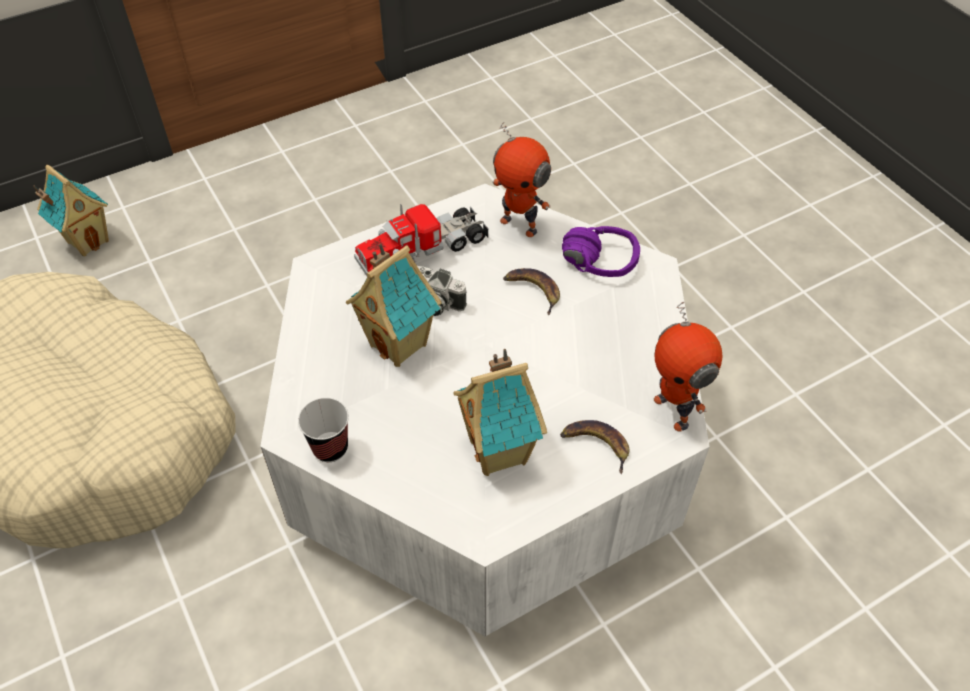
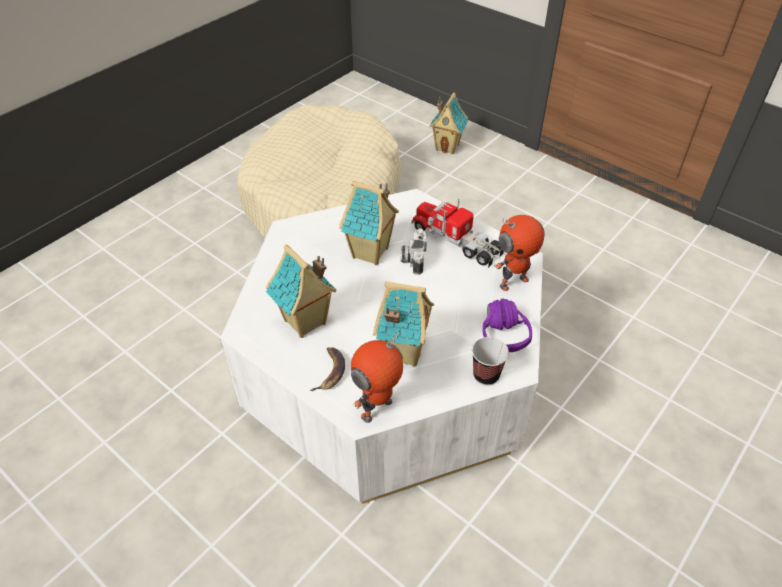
camera: 70 degrees right, 5 degrees down
cup [298,398,349,462] -> cup moved to [472,337,509,385]
toy robot [492,122,551,237] -> toy robot turned 135 degrees counterclockwise [495,215,545,291]
banana [503,268,560,315] -> none
none -> toy house [373,281,434,367]

